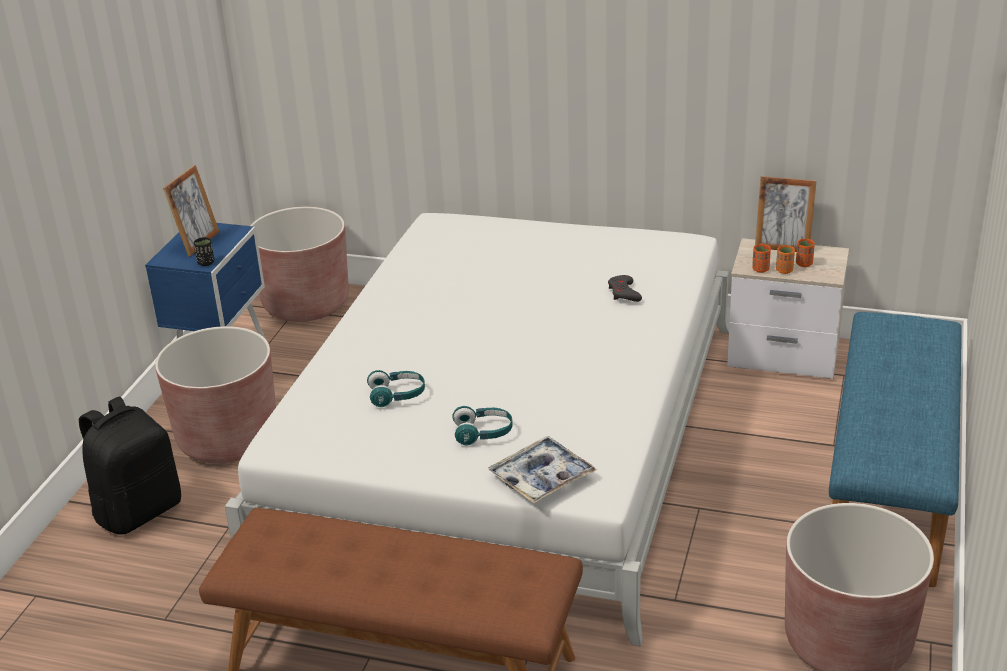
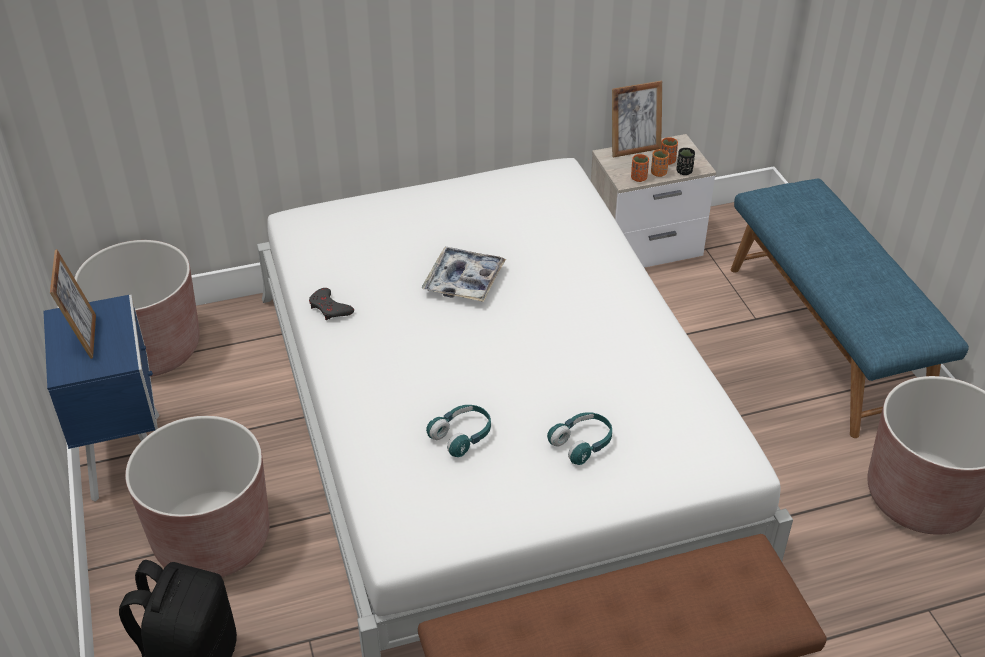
camera: 35 degrees left, 10 degrees up
black cup [194,237,214,266] -> black cup moved to [676,148,695,175]
tray [488,436,596,503] -> tray moved to [422,247,506,302]
grey game controller [608,275,642,302] -> grey game controller moved to [309,288,354,321]

